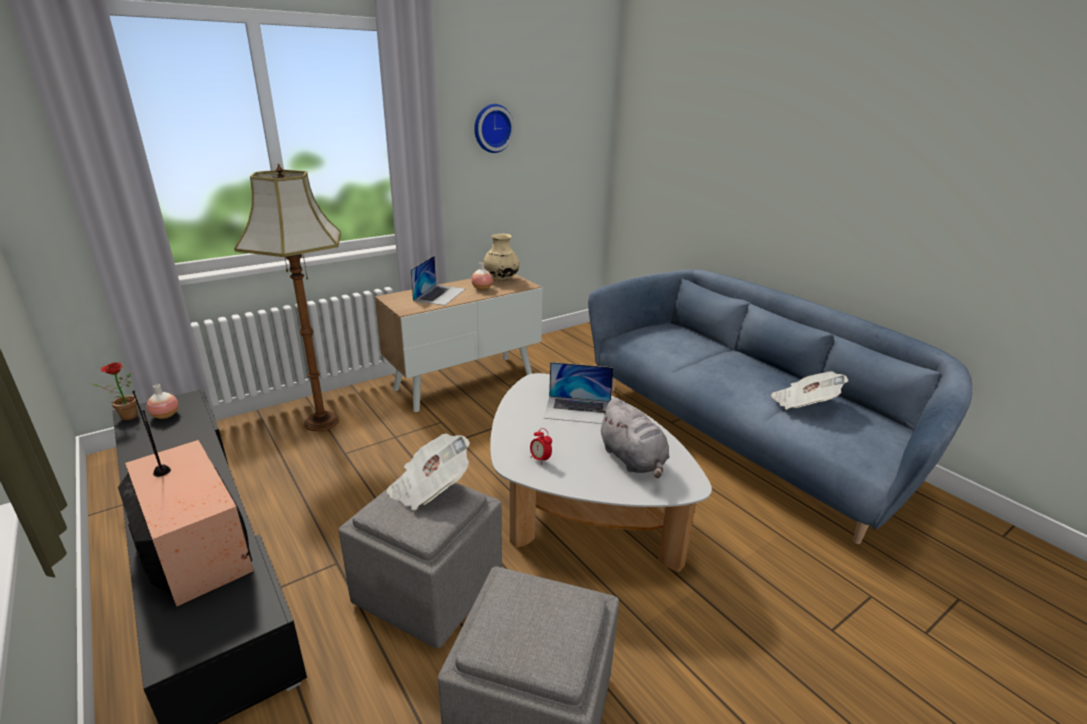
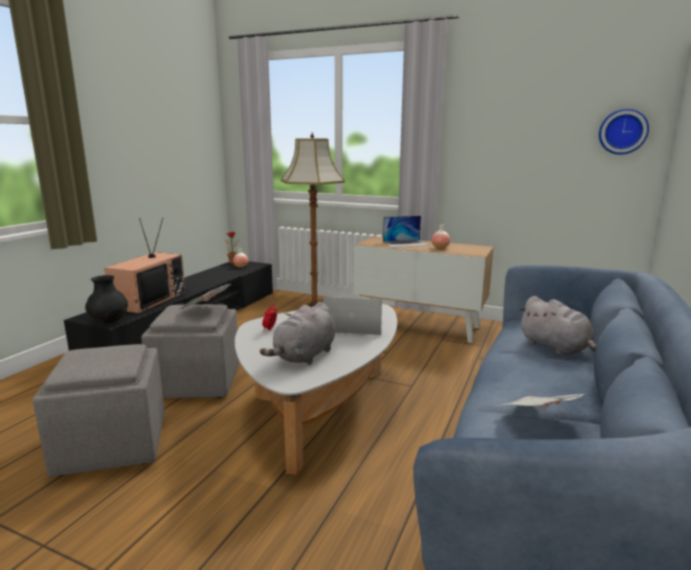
camera: 60 degrees right, 10 degrees down
wall clock [474,104,514,153] -> wall clock moved to [599,109,649,155]
beige vase [483,234,520,281] -> none
laptop [544,362,614,424] -> laptop turned 120 degrees clockwise [322,297,383,335]
none -> black vase [85,275,128,324]
none -> grey plush toy [518,296,597,355]

